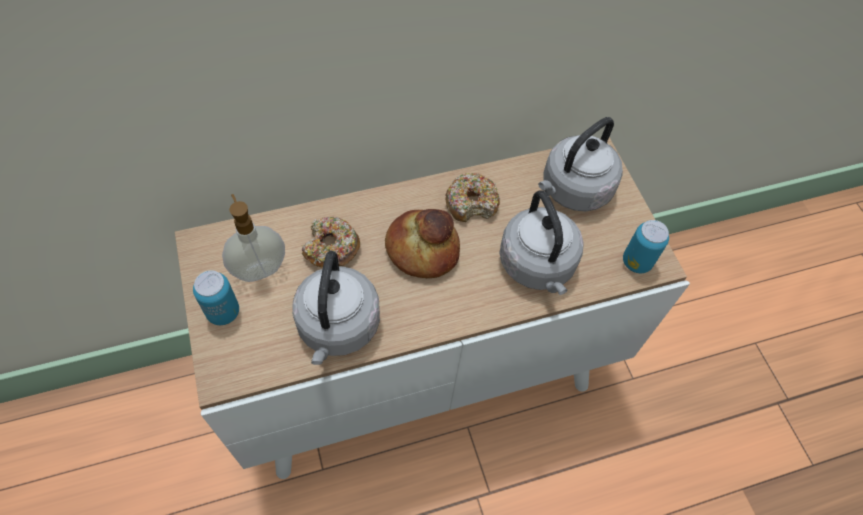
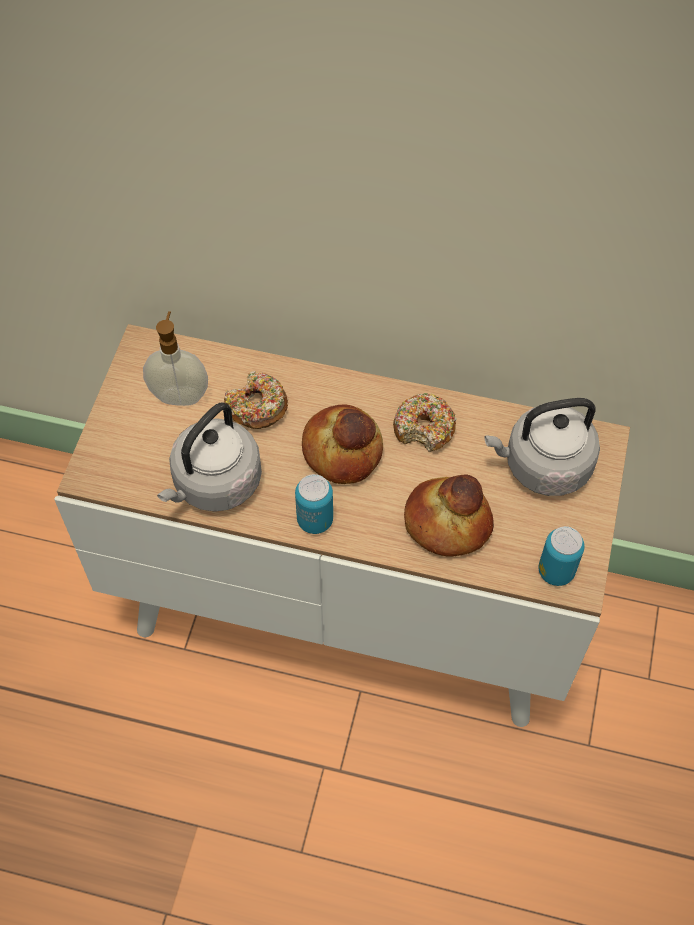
camera: 35 degrees right, 0 degrees up
can [193,270,239,325] -> can moved to [295,474,333,534]
grey kettle [499,190,584,295] -> bread [404,474,494,557]

